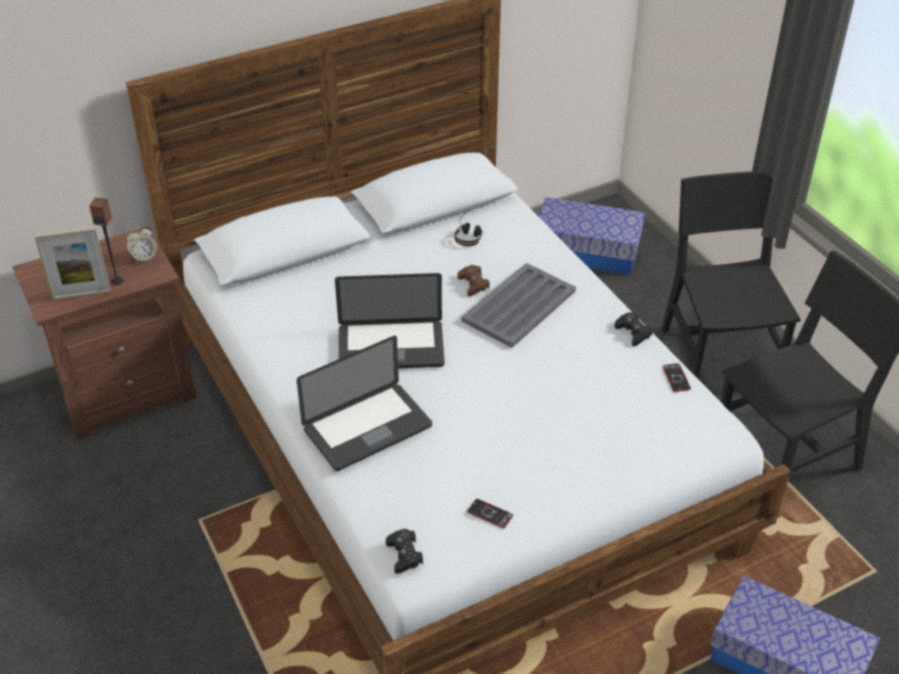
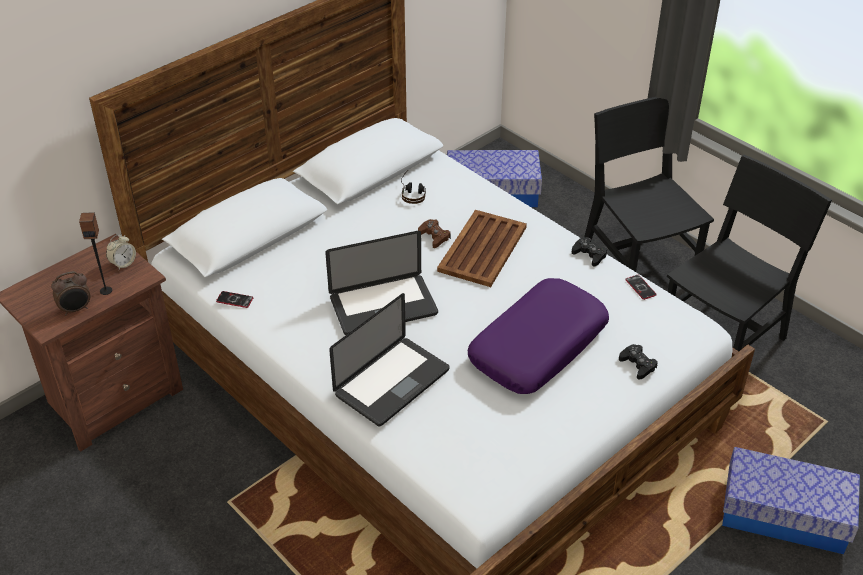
camera: 15 degrees left, 0 degrees up
picture frame [35,227,111,300] -> alarm clock [51,271,90,315]
black game controller [386,529,423,574] -> black game controller moved to [619,344,658,379]
grey tray [462,263,576,348] -> brown tray [437,210,527,287]
phone [467,499,513,528] -> phone moved to [216,291,253,308]
none -> purple pillow [468,278,609,394]

